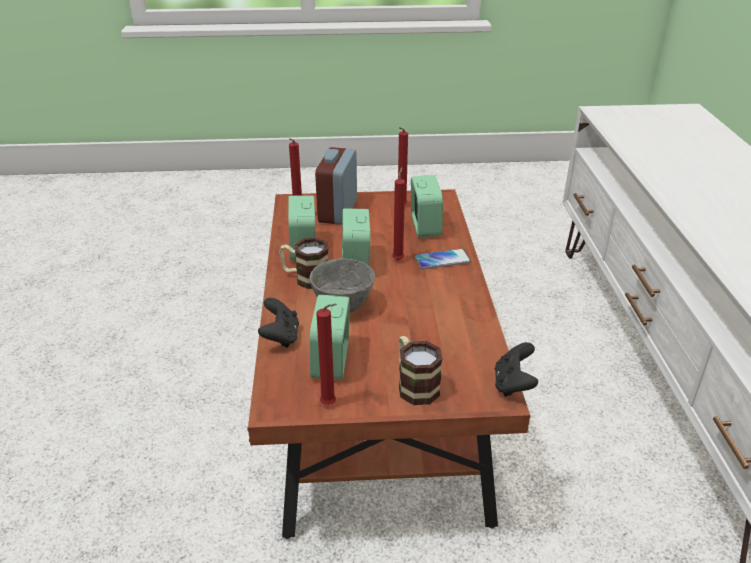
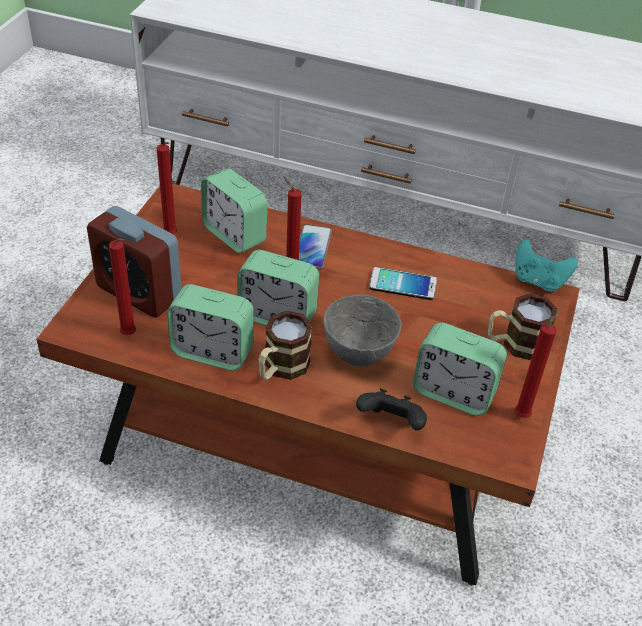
camera: 70 degrees left, 10 degrees up
alarm clock [411,175,443,237] -> alarm clock turned 150 degrees counterclockwise [201,169,268,253]
black game controller [495,342,538,397] -> turquoise game controller [515,240,578,292]
none -> phone [369,267,437,300]

